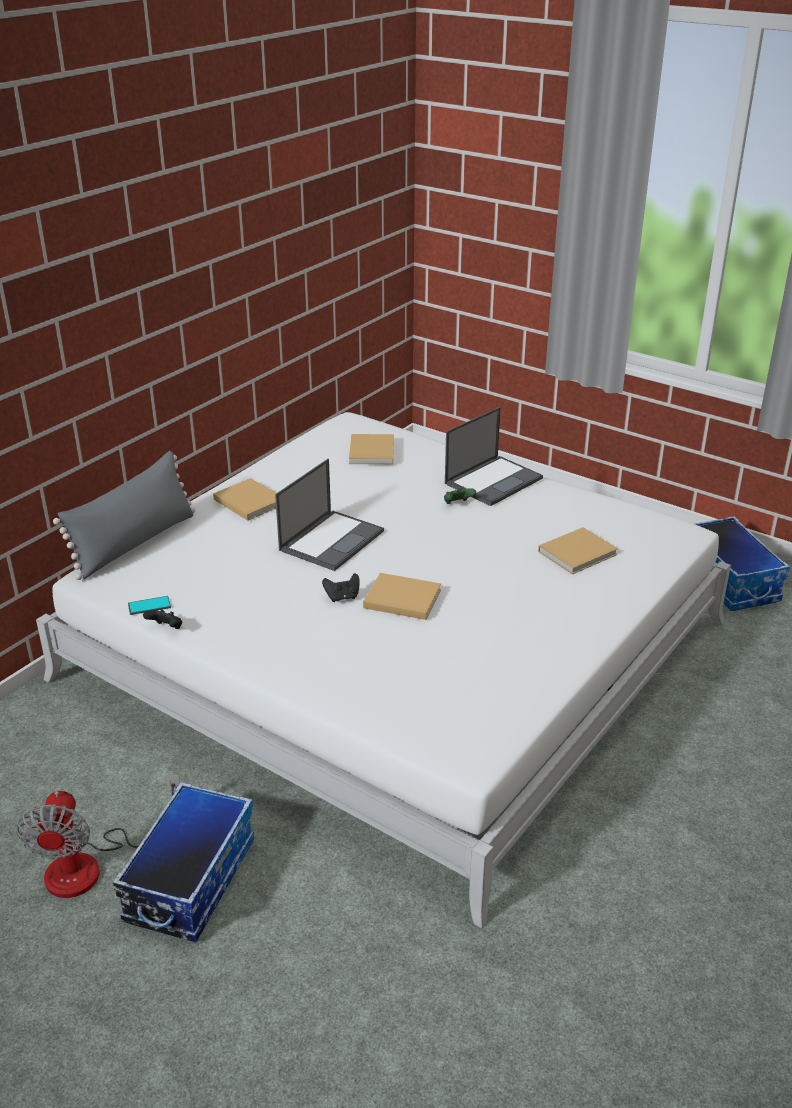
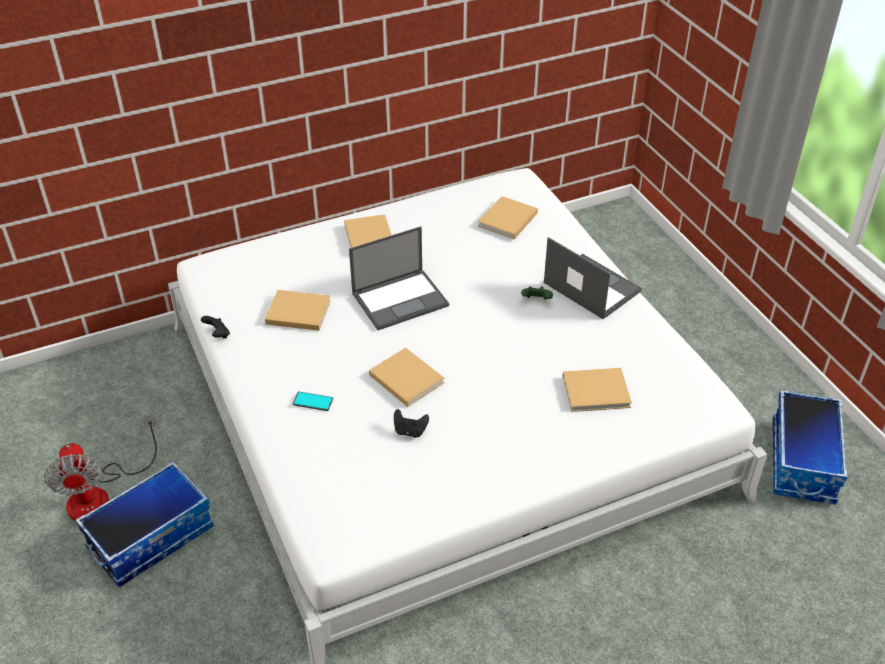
camera: 30 degrees right, 10 degrees up
fan [16,775,180,898] -> fan turned 45 degrees counterclockwise [44,414,157,521]
grey pillow [53,451,195,580] -> none
phone [128,596,171,615] -> phone moved to [293,391,333,411]
black game controller [322,573,360,602] -> black game controller moved to [394,409,429,438]
laptop [445,407,543,506] -> laptop turned 120 degrees counterclockwise [544,237,642,319]
none -> beige book [265,290,331,331]

